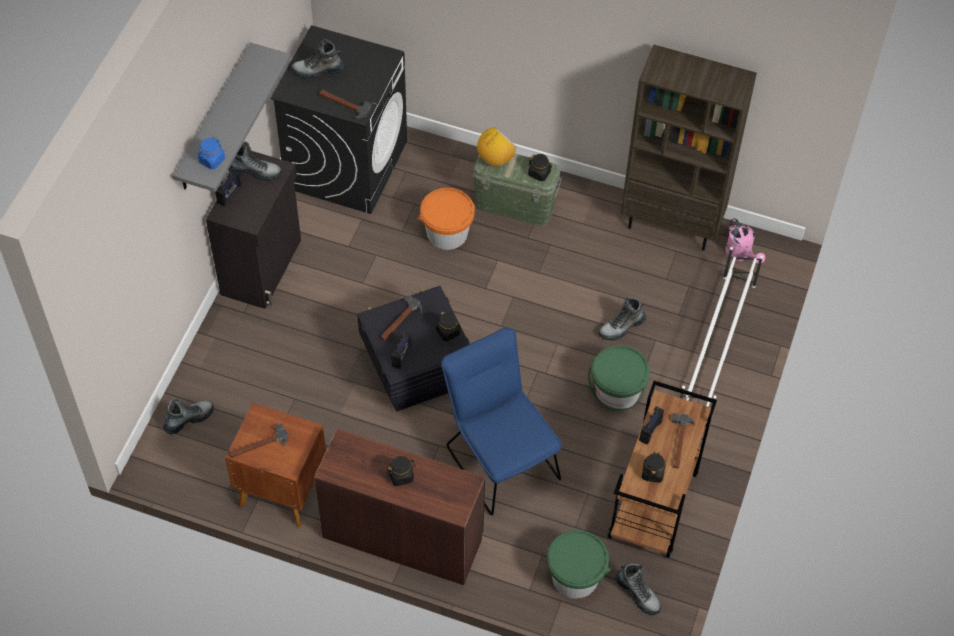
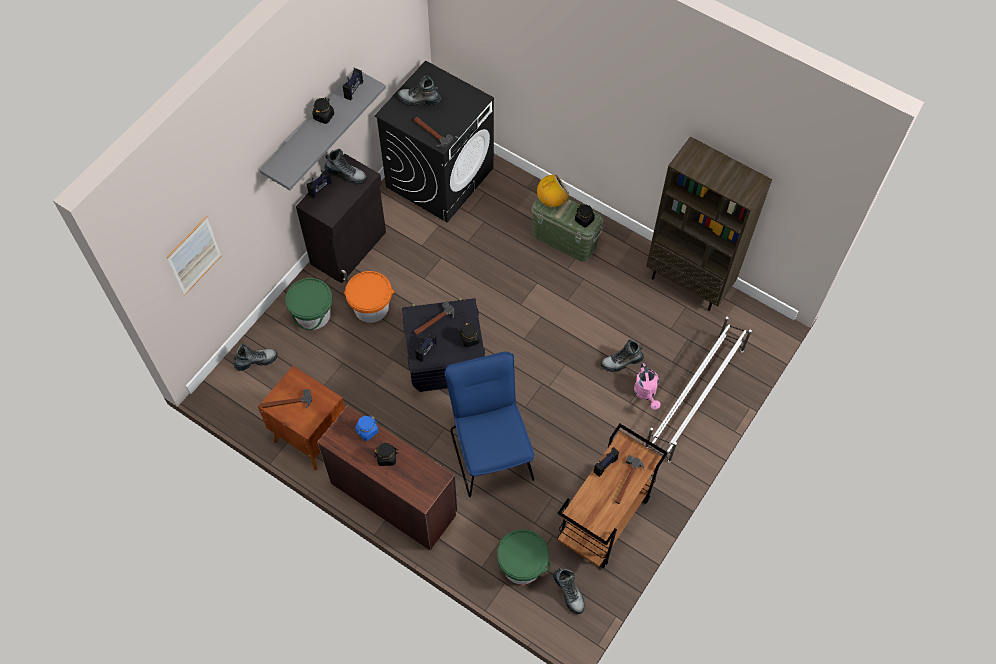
camera: 15 degrees right, 5 degrees up
blue jar [198,137,225,169] -> blue jar moved to [355,416,378,441]
orange bucket [417,188,475,250] -> orange bucket moved to [344,271,394,323]
green bucket [588,345,650,411] -> green bucket moved to [285,278,333,330]
black jar [642,452,665,483] -> black jar moved to [312,97,334,124]
pink watering can [725,218,765,264] -> pink watering can moved to [634,363,661,410]
none -> picture [167,216,222,296]
none -> radio [343,67,363,100]

